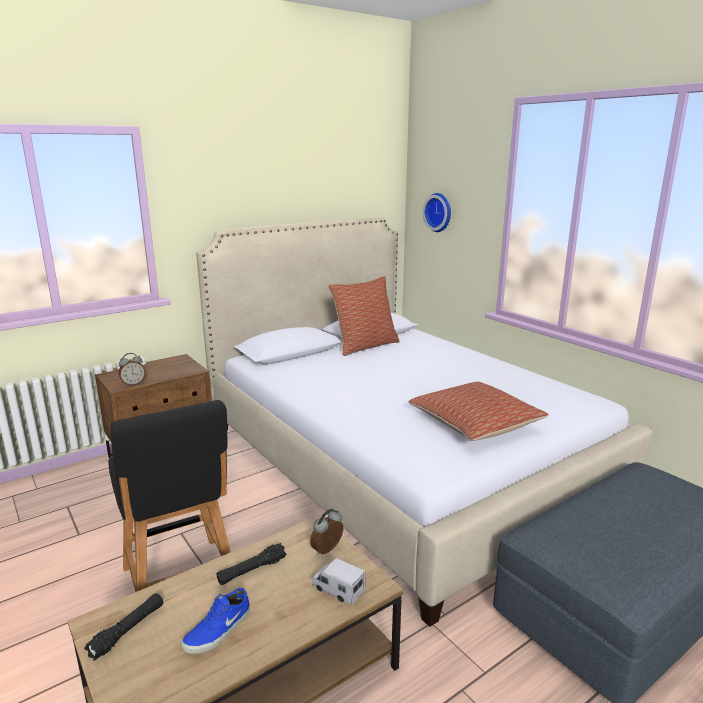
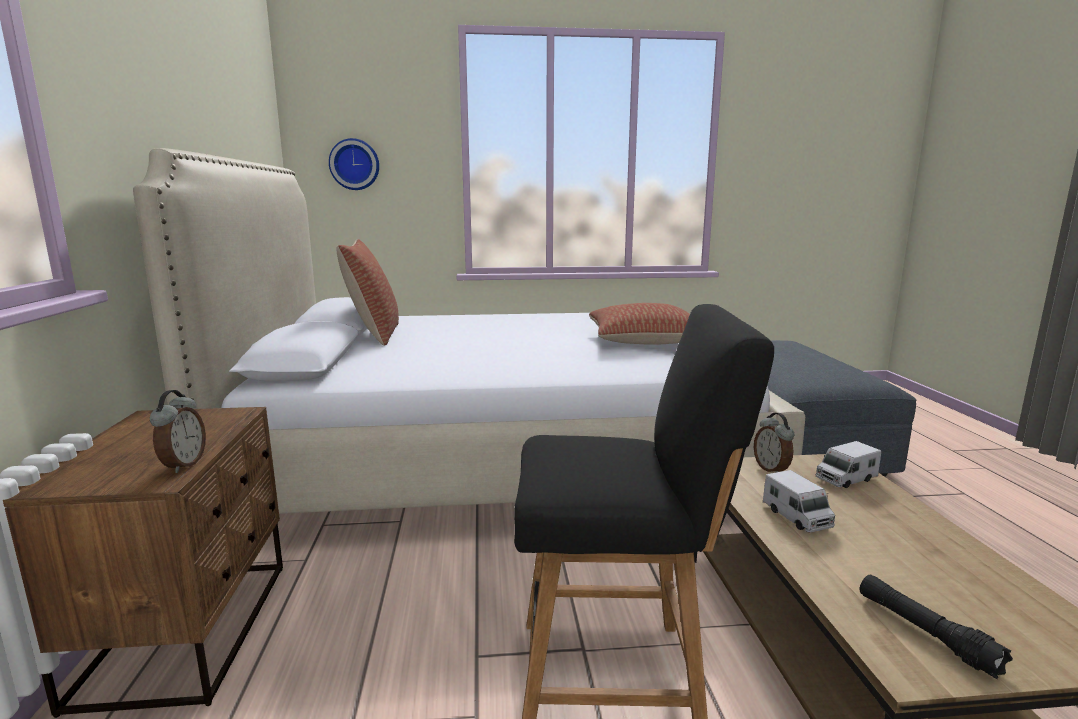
camera: 60 degrees left, 5 degrees down
blue shoe [181,588,250,654] -> none
black flashlight [217,543,287,585] -> toy truck [763,470,835,533]

